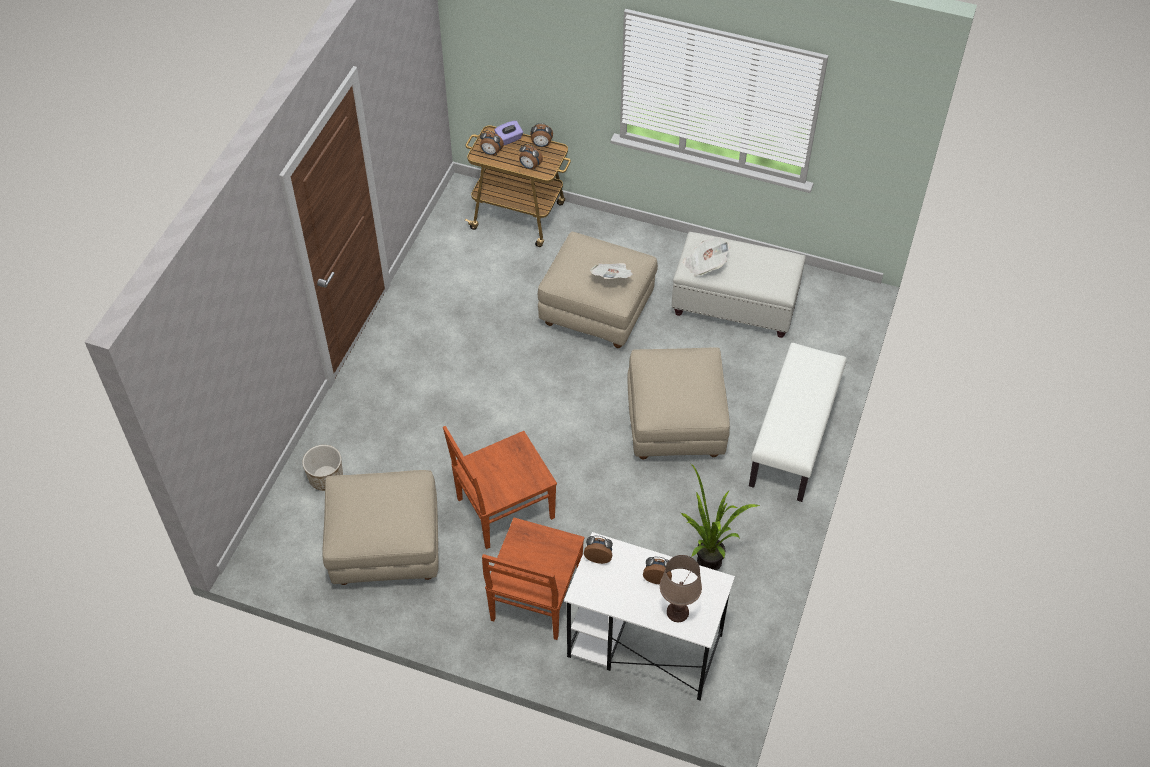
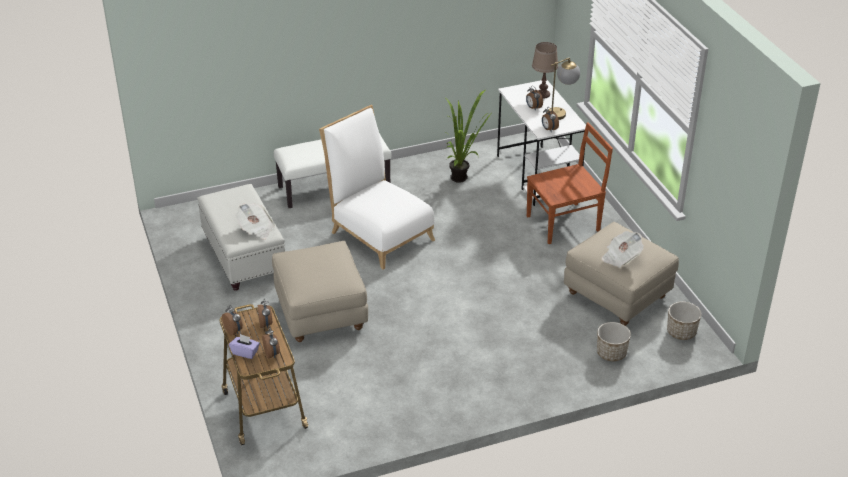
camera: 130 degrees left, 15 degrees down
brown chair [443,426,557,549] -> none
newspaper [590,263,633,279] -> newspaper moved to [601,231,644,268]
beige ottoman [628,347,730,460] -> white chair [319,105,435,270]
none -> table lamp [547,57,580,120]
none -> planter [667,302,701,340]

